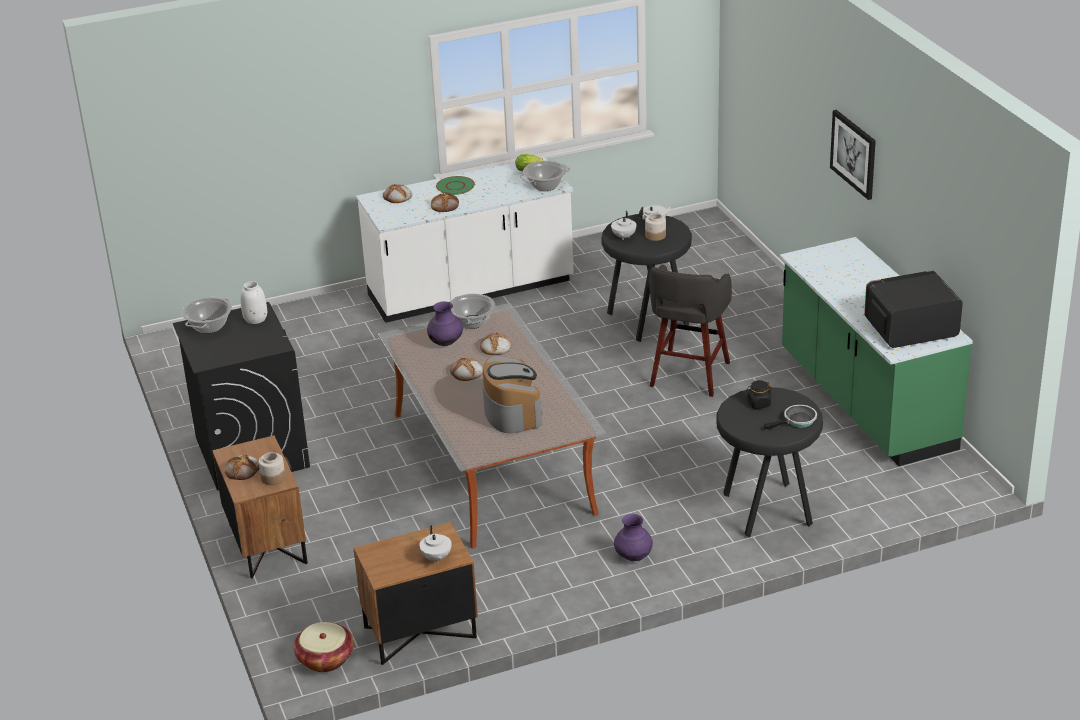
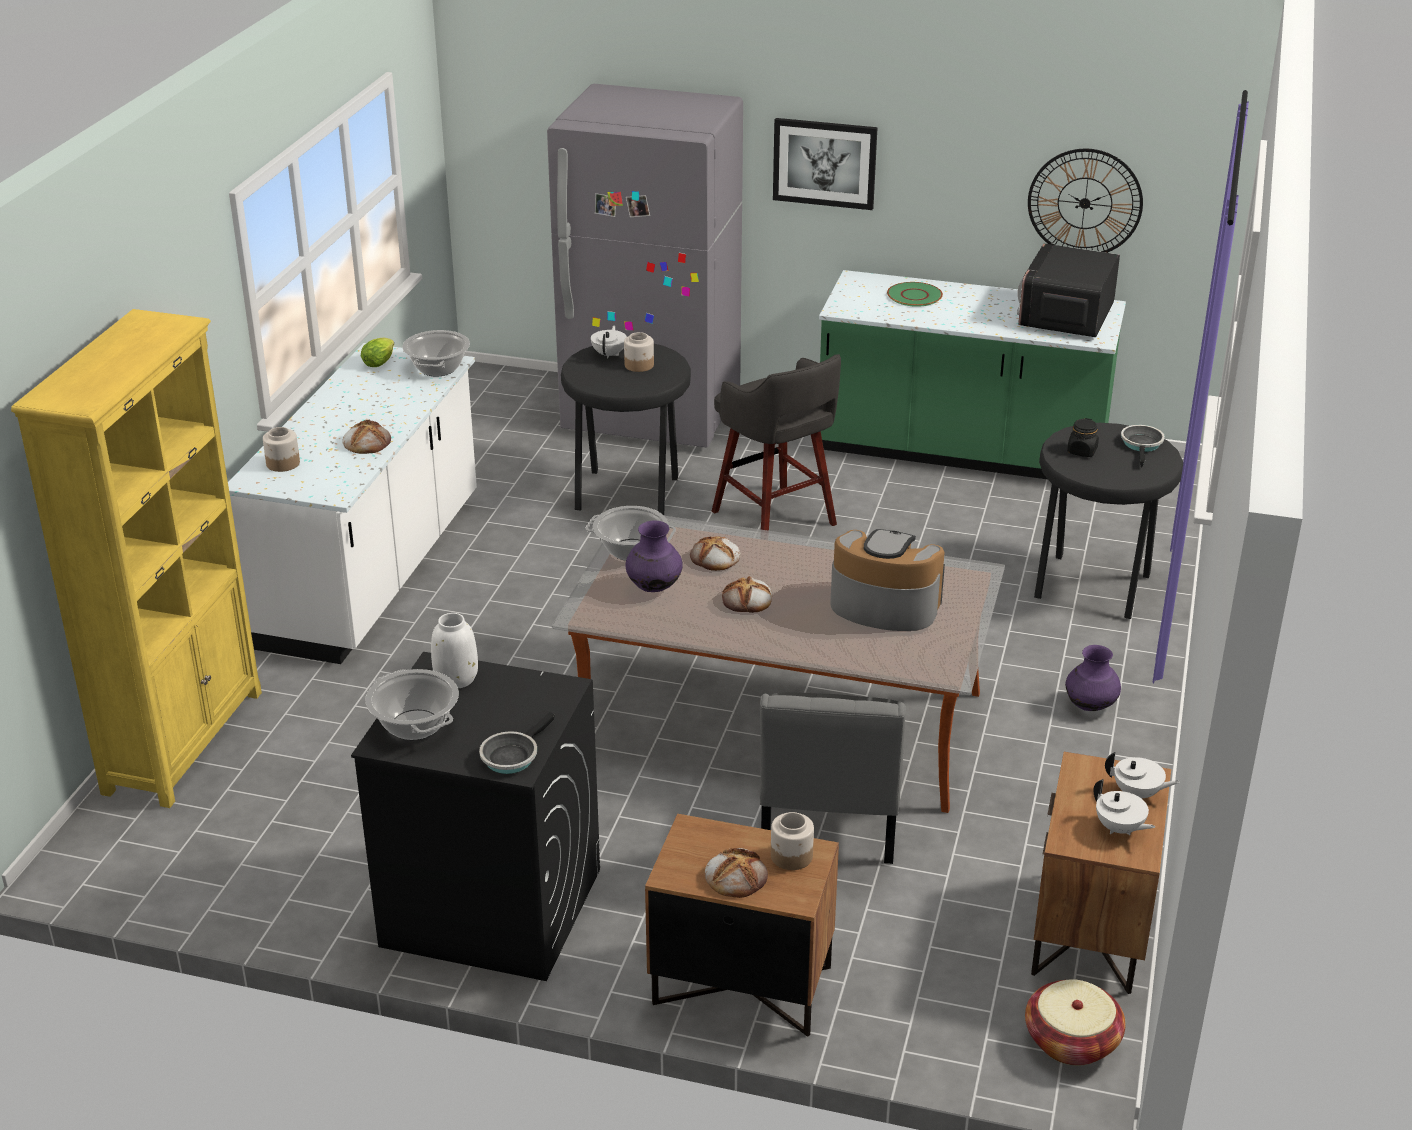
camera: 55 degrees left, 0 degrees up
bread [383,184,412,203] -> jar [263,427,300,472]
green plate [436,176,475,195] -> green plate moved to [887,282,943,307]
white teapot [611,211,637,240] -> white teapot moved to [1093,779,1155,835]
none -> yellow bookcase [11,309,262,808]
none -> frying pan [479,712,554,774]
none -> grey fridge [547,84,743,448]
none -> grey chair [760,692,906,864]
none -> wall clock [1028,149,1143,253]

